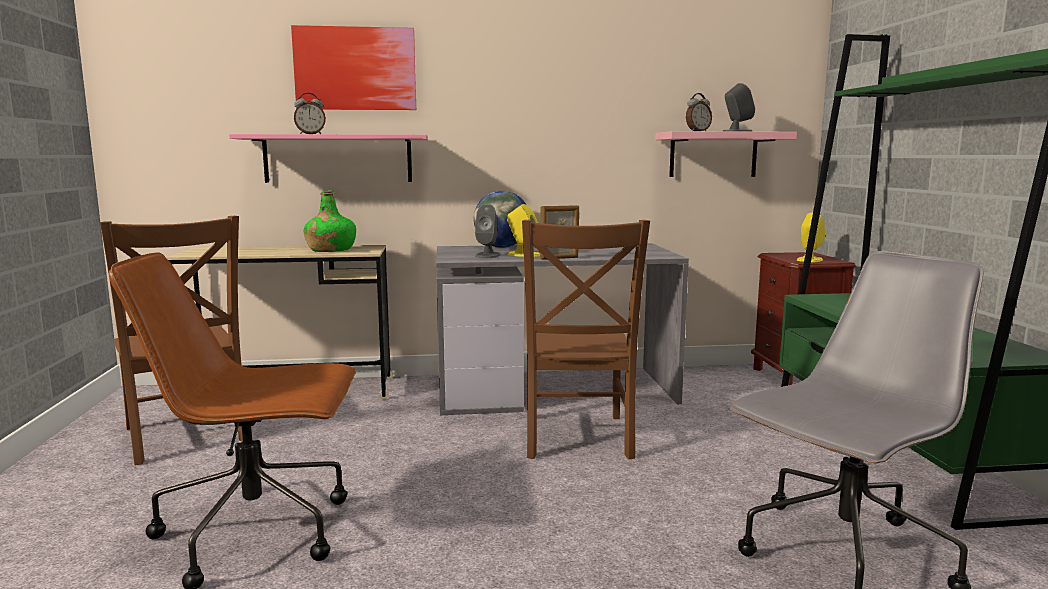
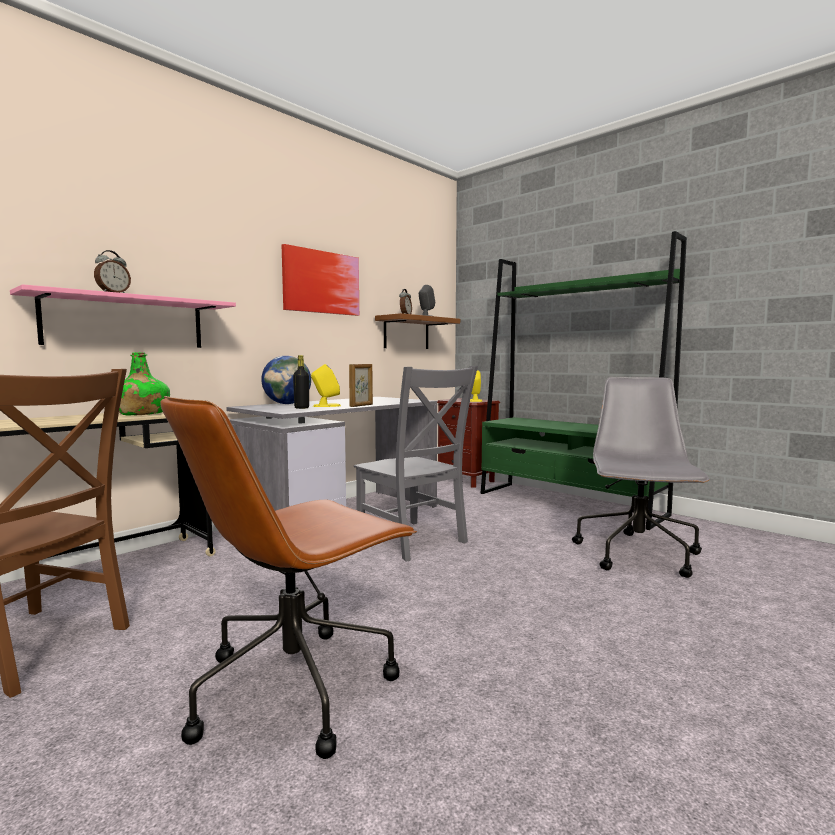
camera: 40 degrees left, 5 degrees down
picture [291,25,416,110] -> picture moved to [282,244,359,316]
grey speaker [475,204,500,258] -> black bottle [293,355,309,409]
brown chair [522,220,650,459] -> grey chair [354,366,478,561]
pink shelf [655,131,797,177] -> brown shelf [375,313,460,349]

